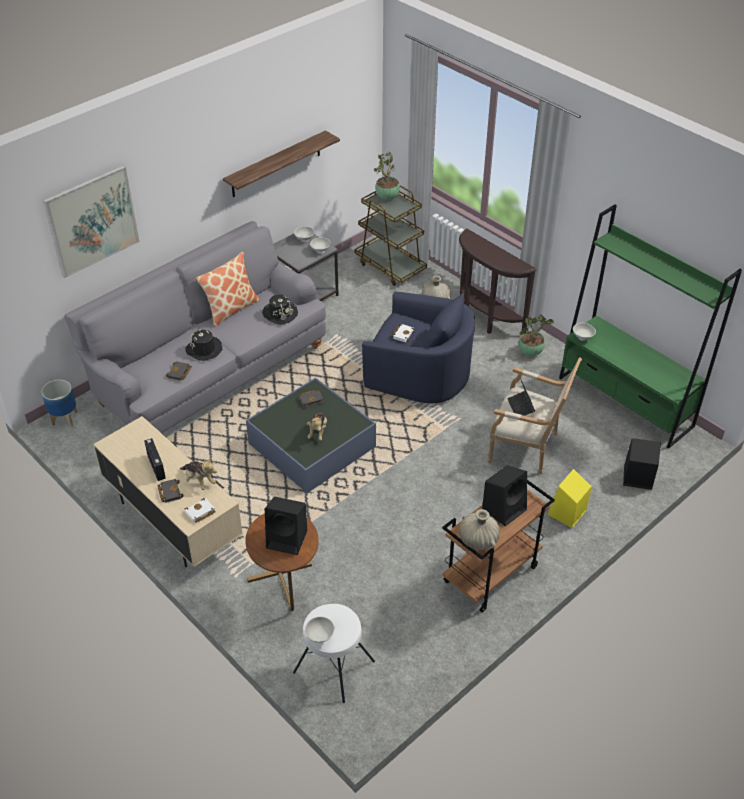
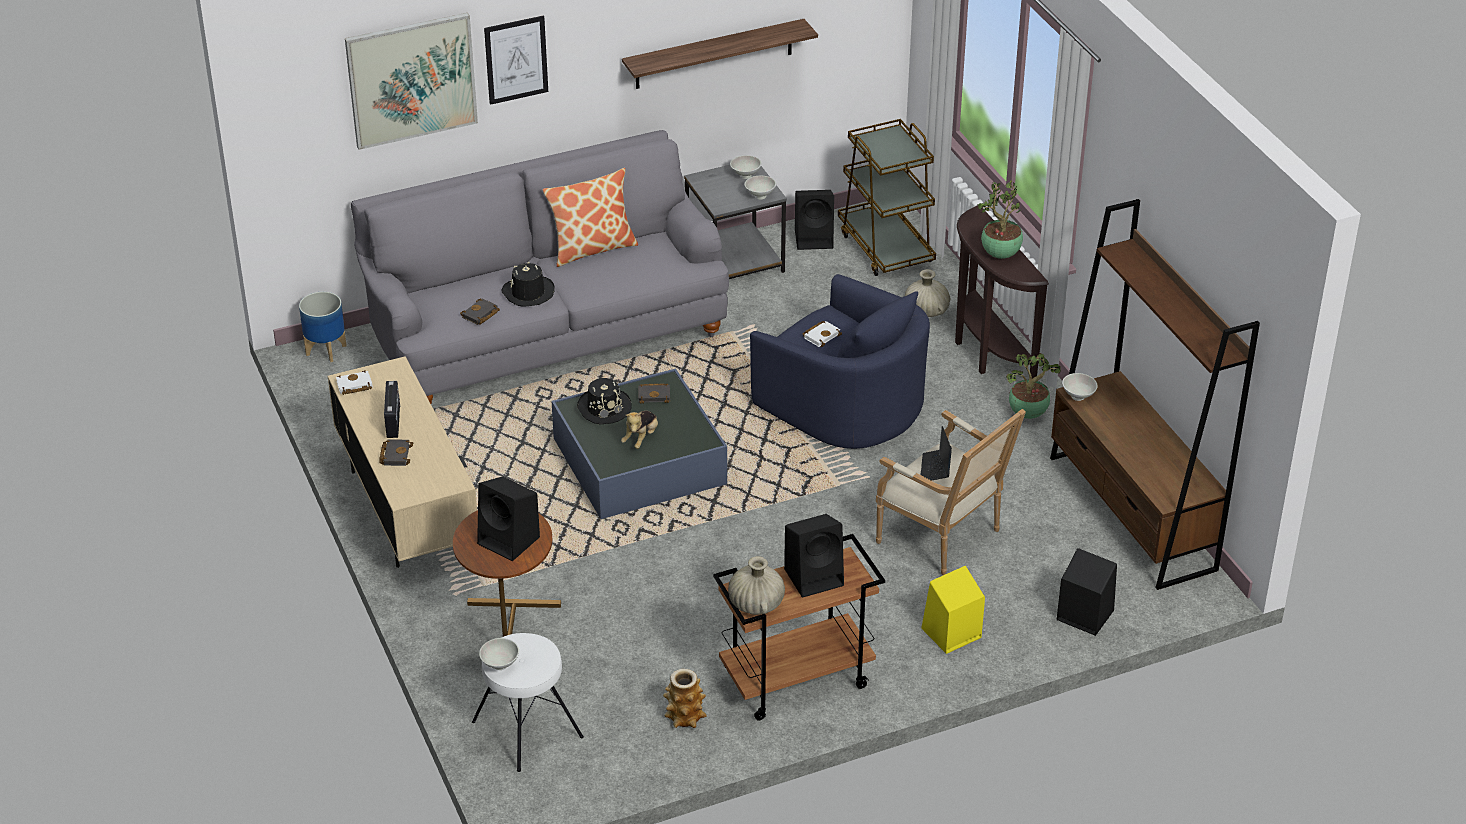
camera: 20 degrees right, 5 degrees down
plush toy [180,459,217,490] -> none
white book [185,498,216,523] -> white book moved to [336,370,373,395]
black hat [262,294,298,325] -> black hat moved to [577,378,632,424]
potted plant [374,151,400,200] -> potted plant moved to [978,180,1023,259]
green bookcase [559,205,742,449] -> brown bookcase [1050,199,1260,590]
none -> picture [484,15,548,105]
none -> vase [663,669,707,728]
none -> black speaker [795,190,834,250]

